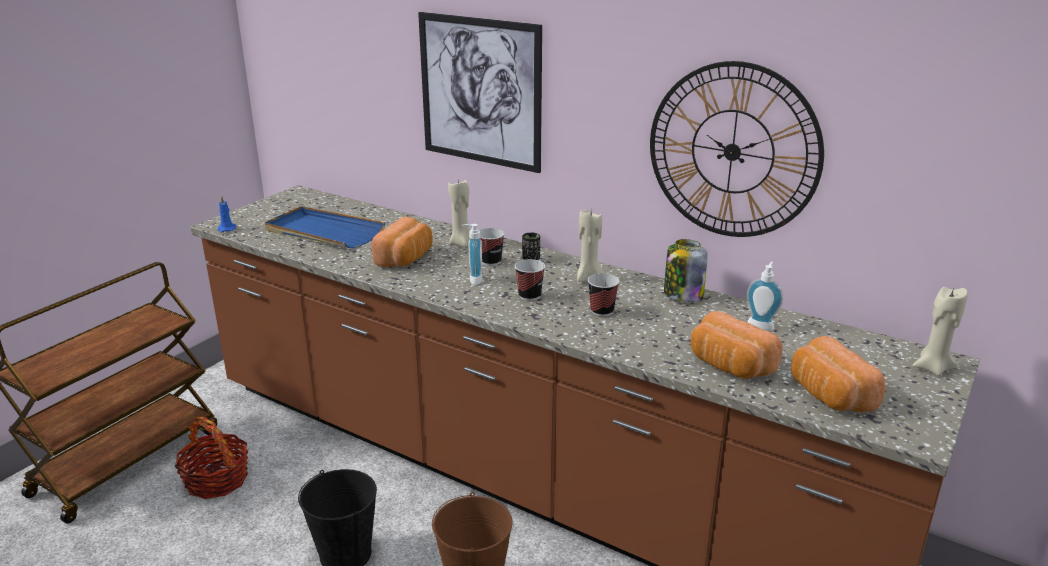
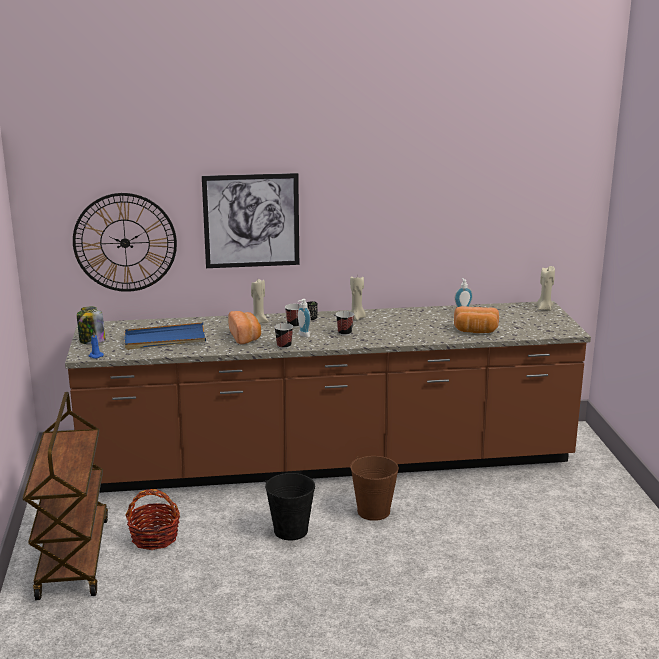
camera: 40 degrees left, 5 degrees down
cup [588,273,620,317] -> cup moved to [274,323,293,349]
wall clock [650,61,824,237] -> wall clock moved to [73,193,177,292]
jar [664,239,708,302] -> jar moved to [77,307,106,344]
bread [791,336,886,412] -> none

